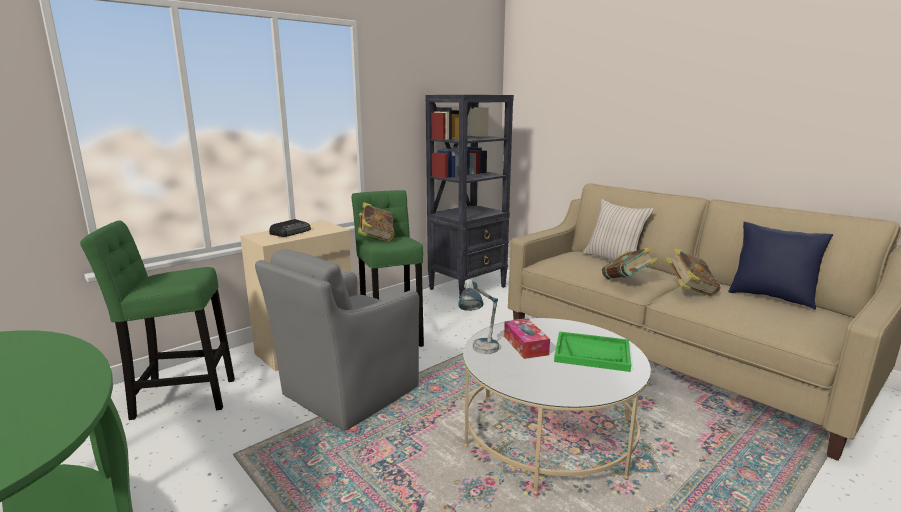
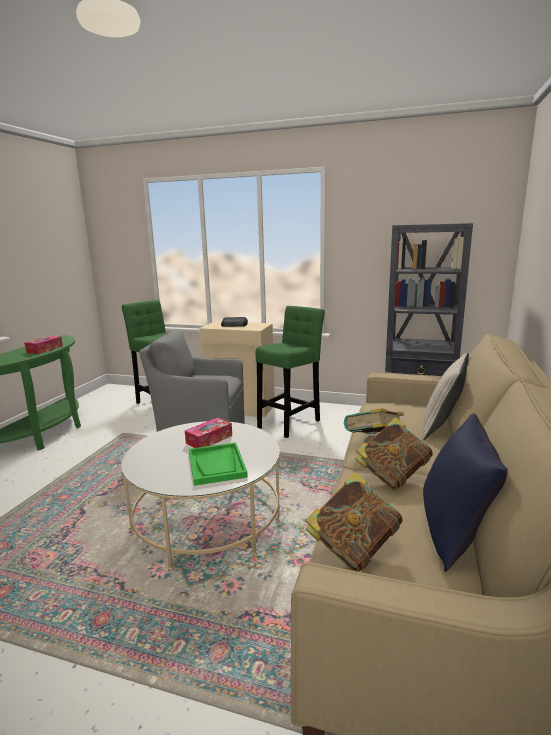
camera: 60 degrees right, 0 degrees up
book [358,202,395,242] -> book moved to [306,472,403,572]
table lamp [458,279,499,354] -> none
none -> tissue box [24,336,63,354]

